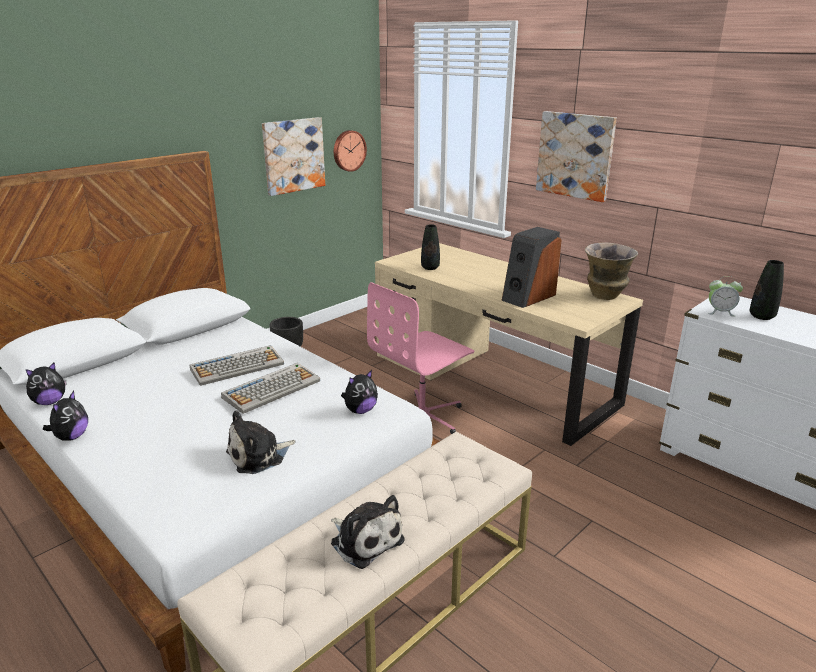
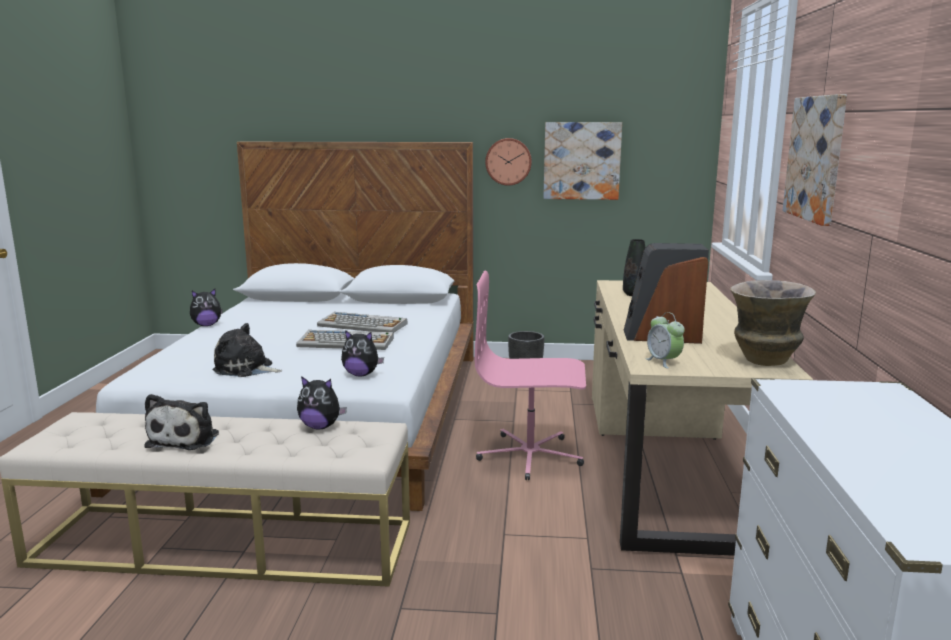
camera: 50 degrees right, 10 degrees down
plush toy [26,363,66,405] -> plush toy moved to [297,376,347,429]
wall clock [334,130,367,172] -> wall clock moved to [485,138,532,186]
alarm clock [708,276,743,316] -> alarm clock moved to [645,312,685,369]
black vase [750,260,784,320] -> none

